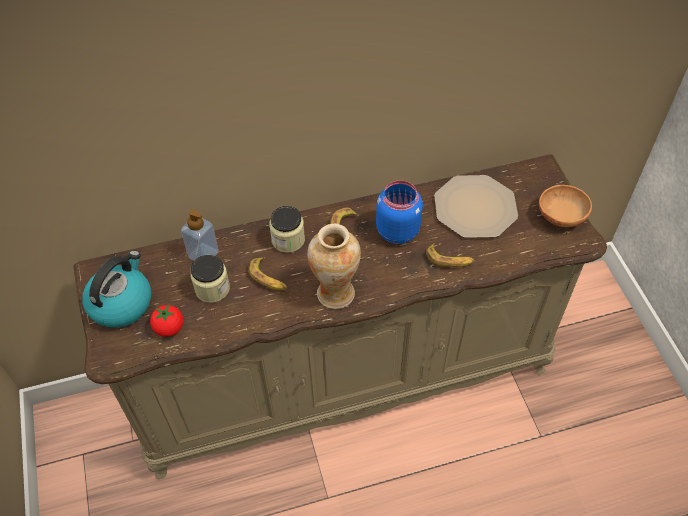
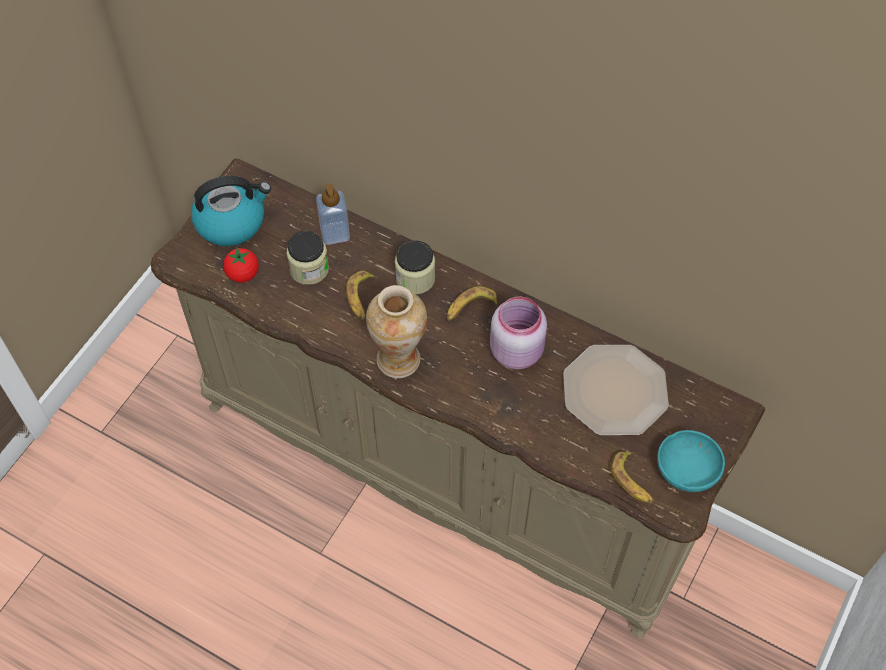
camera: 45 degrees right, 5 degrees up
blue jar [376,181,423,244] -> pink jar [490,297,547,369]
banana [426,243,475,267] -> banana moved to [610,452,653,503]
brown bowl [539,185,592,227] -> turquoise bowl [657,430,725,492]

